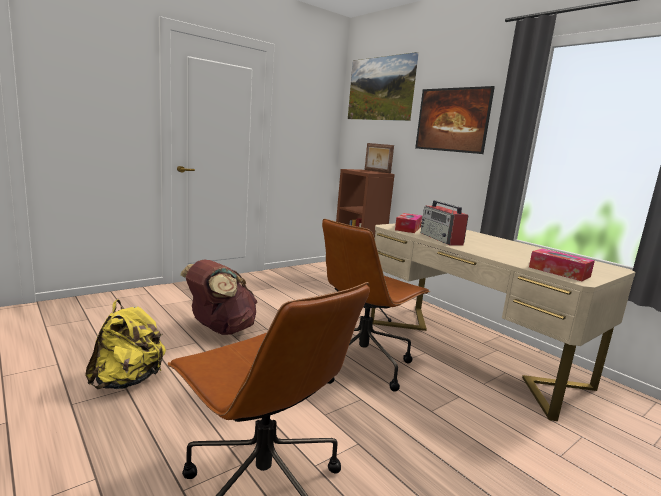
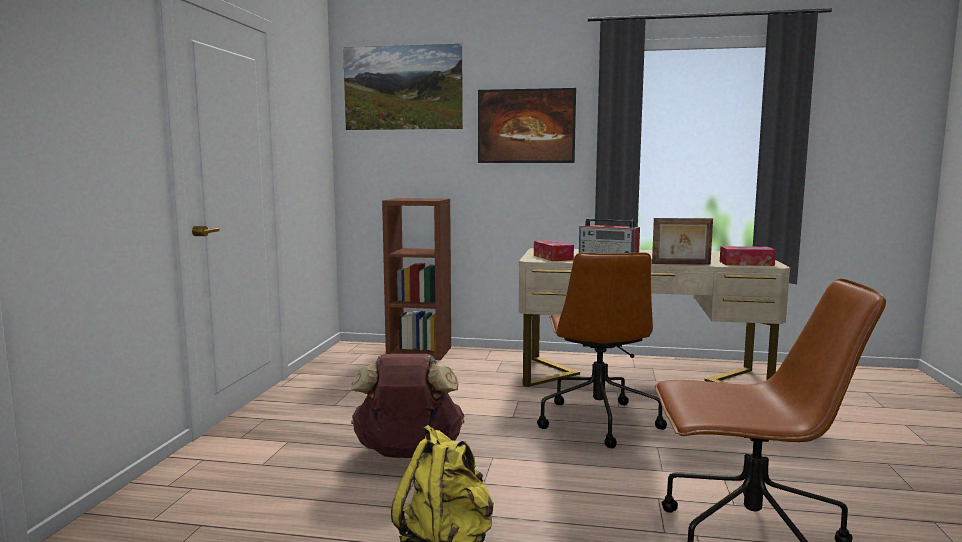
camera: 40 degrees left, 5 degrees down
picture frame [365,143,394,173] -> picture frame moved to [652,218,713,265]

